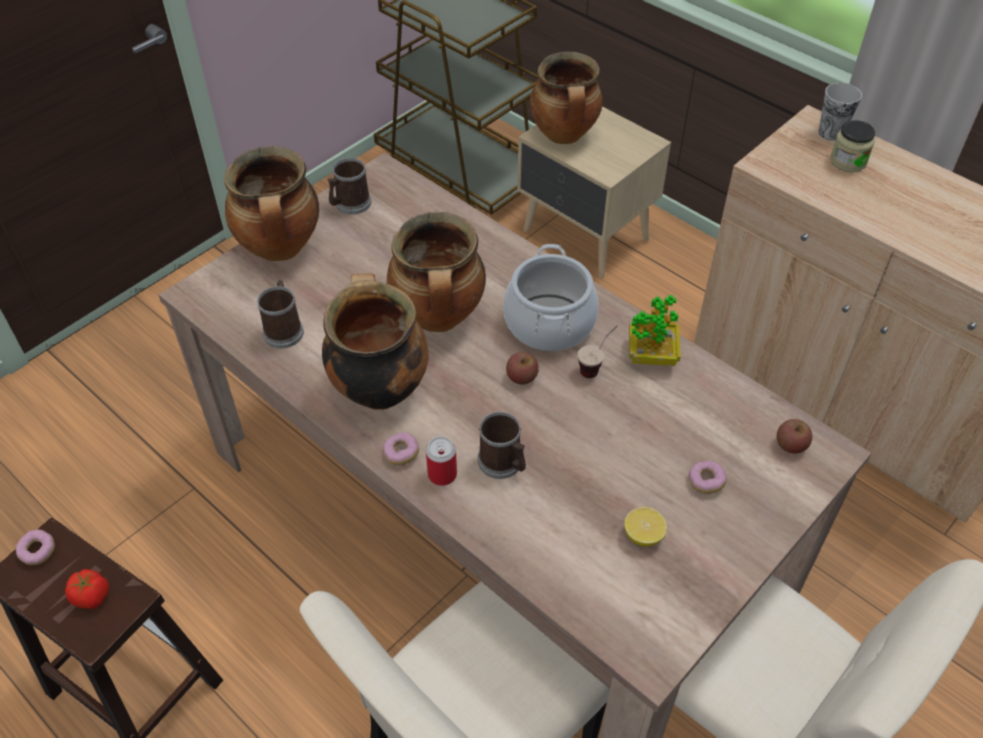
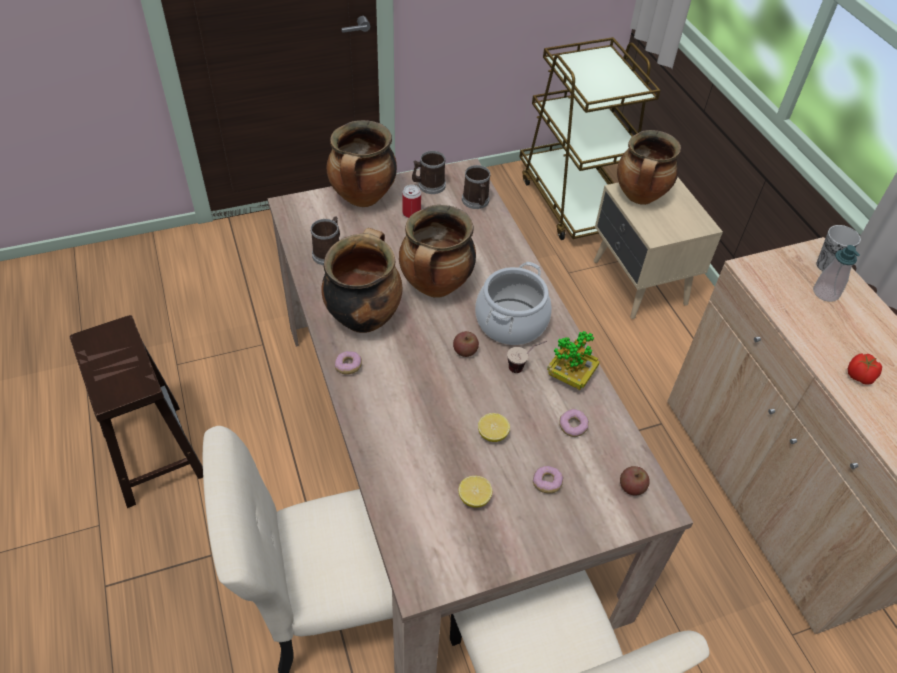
camera: 25 degrees right, 0 degrees up
donut [16,530,55,565] -> donut moved to [559,409,589,437]
tomato [65,569,109,609] -> tomato moved to [848,353,882,385]
can [426,436,457,486] -> can moved to [402,185,421,218]
mug [478,412,526,479] -> mug moved to [462,165,490,209]
jar [830,120,875,172] -> soap dispenser [813,245,860,302]
none -> lemon [478,413,510,442]

